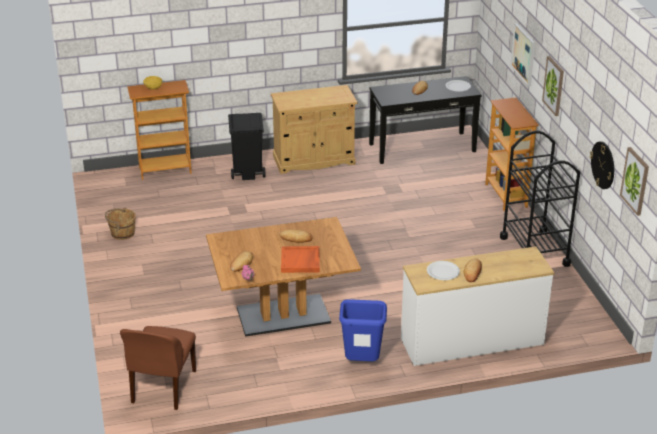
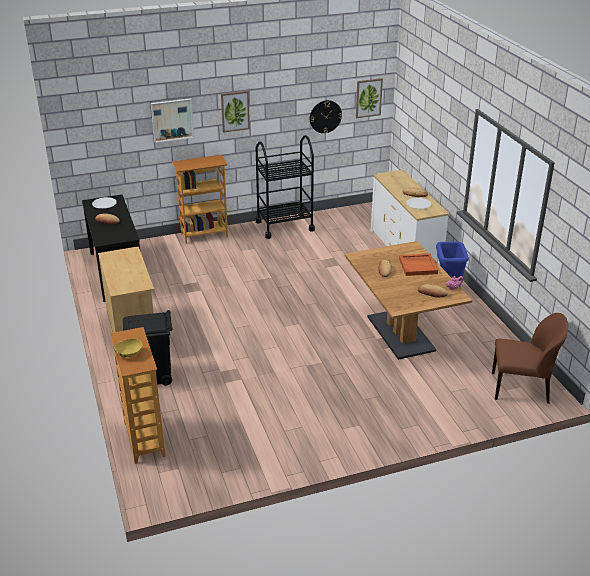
camera: 95 degrees left, 0 degrees up
brown bucket [105,208,136,240] -> none

